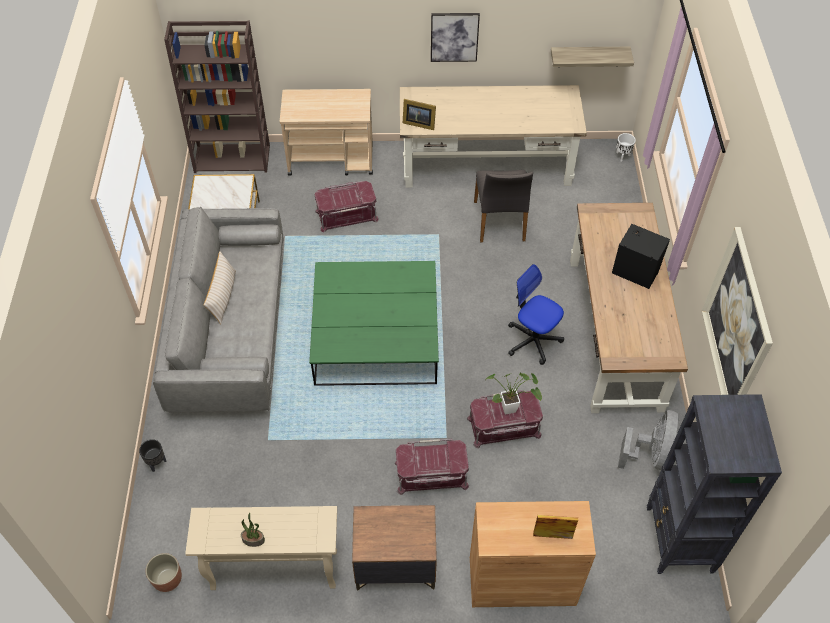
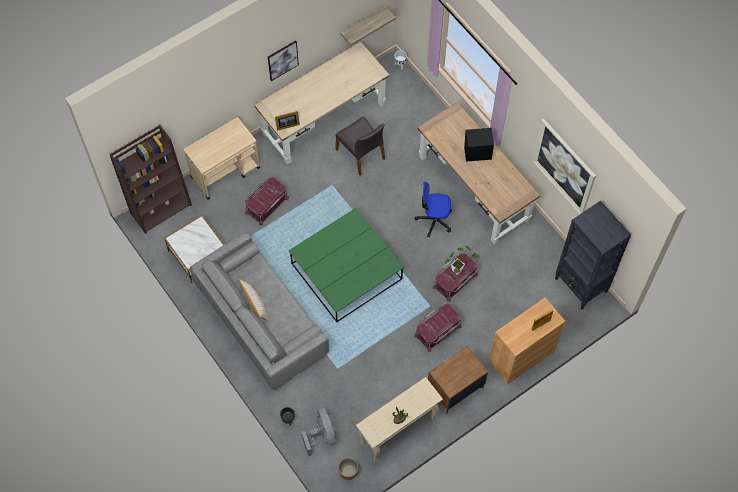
camera: 35 degrees left, 10 degrees up
grey fan [618,410,680,470] -> grey fan moved to [301,407,337,456]

